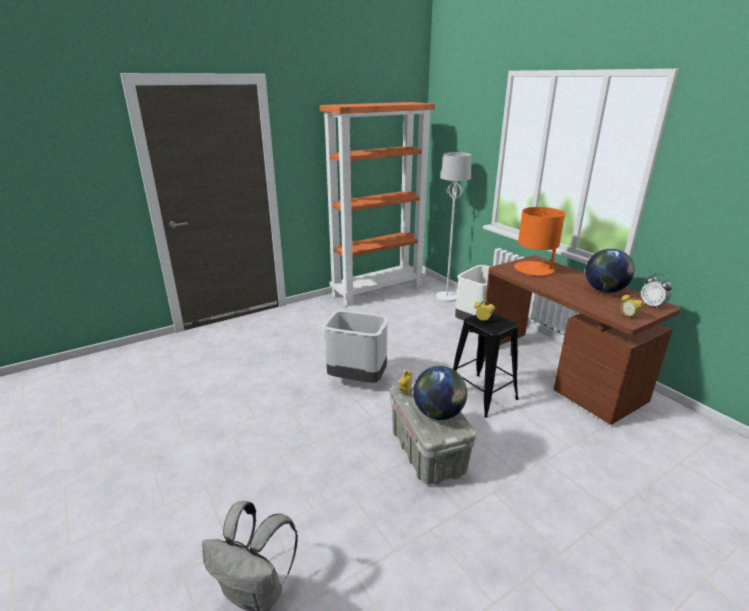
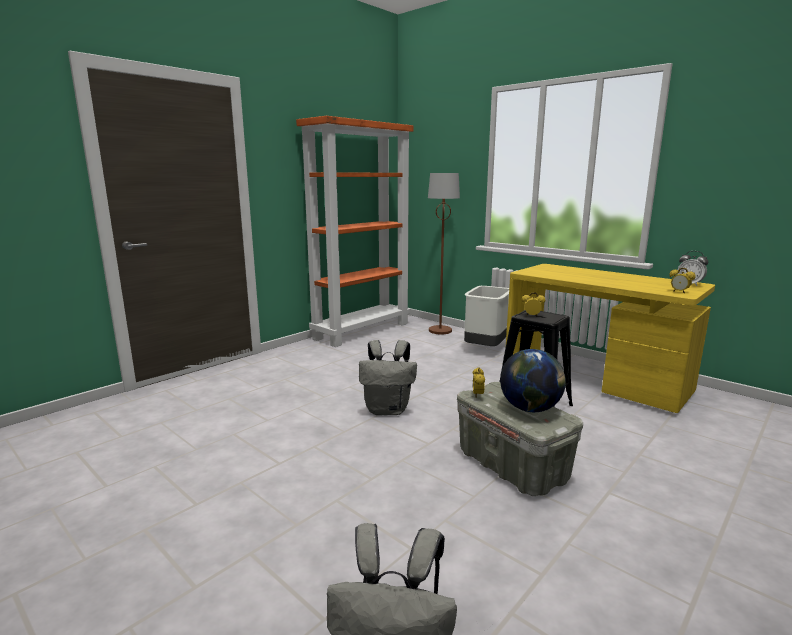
camera: 15 degrees left, 10 degrees down
grey trash can [323,310,389,383] -> grey backpack [359,340,417,415]
white floor lamp [436,152,471,302] -> brown floor lamp [428,173,460,334]
brown desk [485,255,681,424] -> yellow desk [506,264,715,413]
orange table lamp [514,207,565,276] -> none
globe [586,249,635,293] -> none

